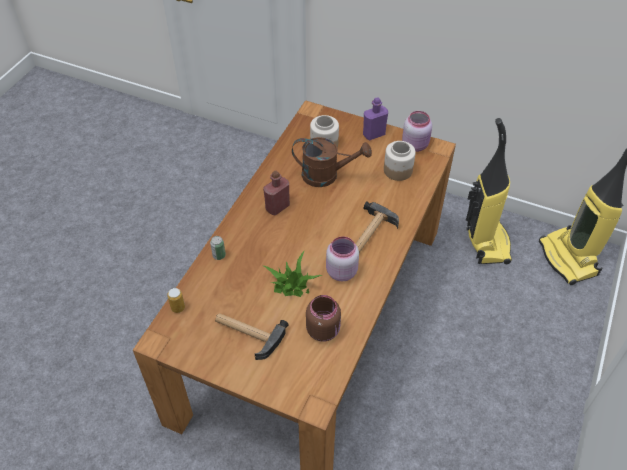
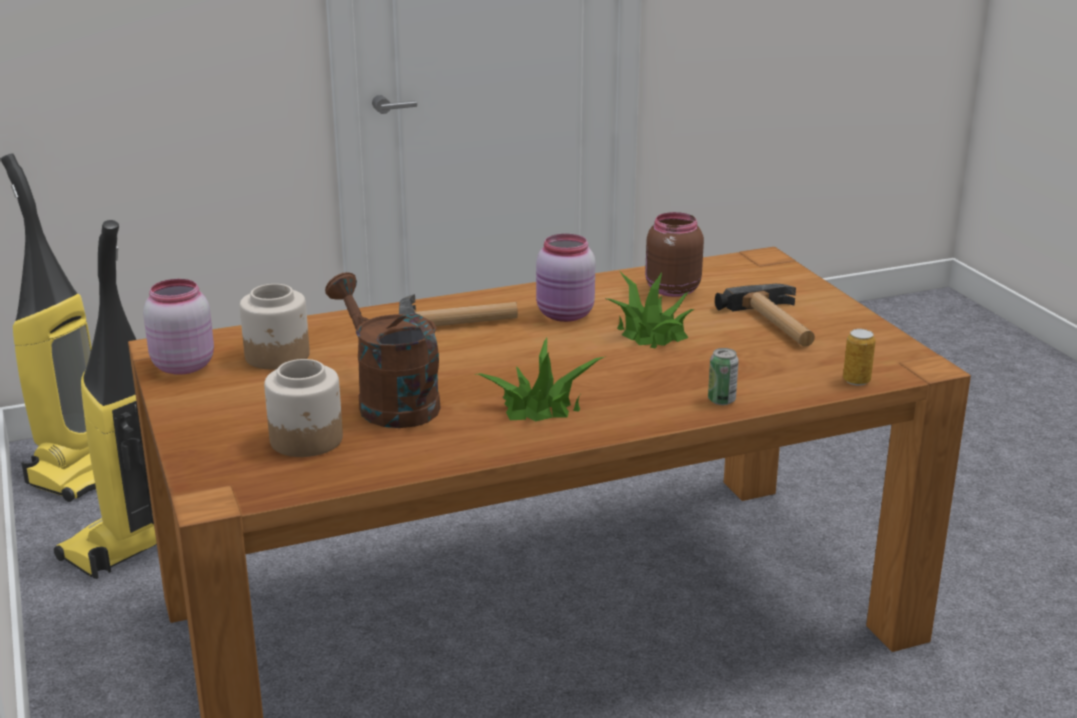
camera: 135 degrees left, 25 degrees down
red bottle [263,171,290,216] -> potted plant [476,338,607,421]
purple bottle [363,97,388,140] -> none

